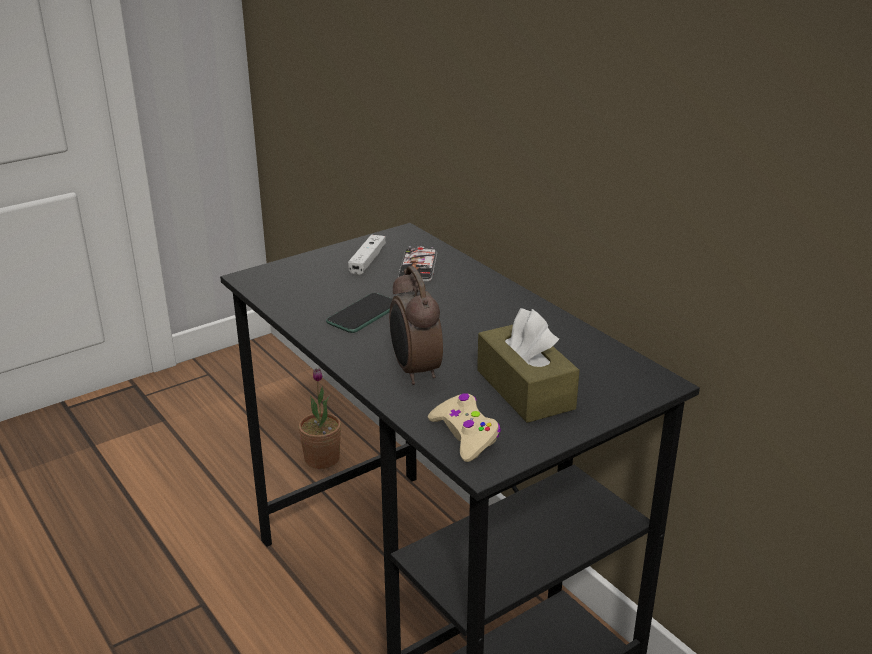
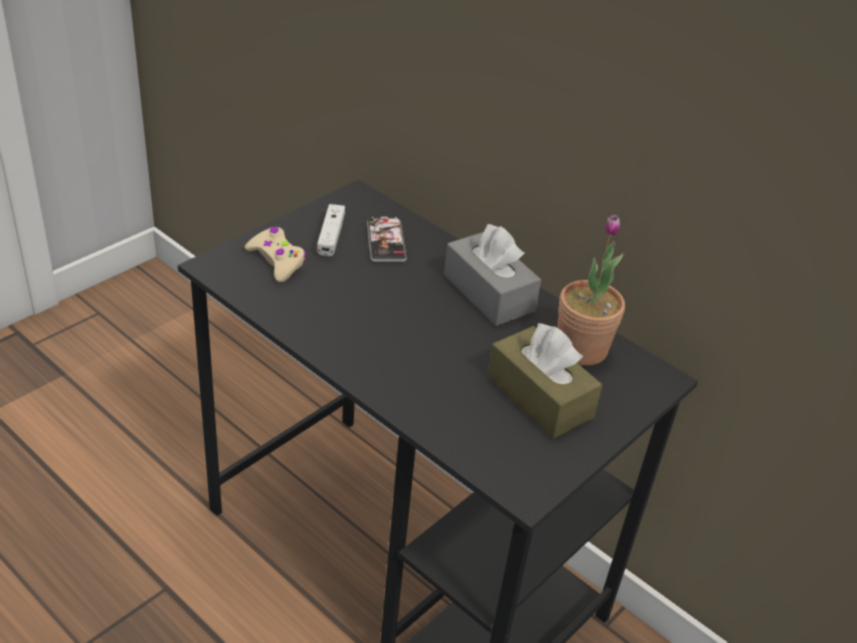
camera: 15 degrees left, 10 degrees up
potted plant [298,368,341,469] -> potted plant moved to [557,215,625,366]
phone [326,293,392,333] -> none
alarm clock [389,266,443,385] -> none
beige game controller [428,393,501,462] -> beige game controller moved to [245,227,306,282]
none -> grey tissue box [444,224,541,326]

